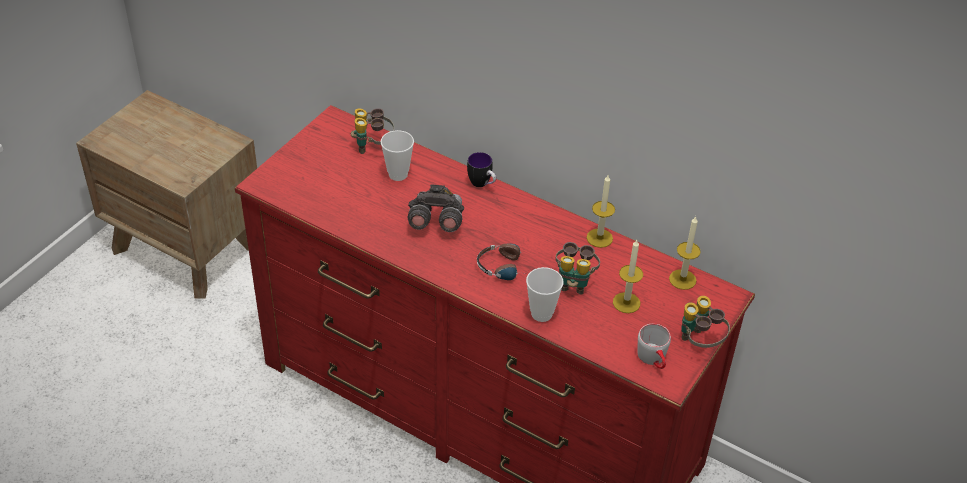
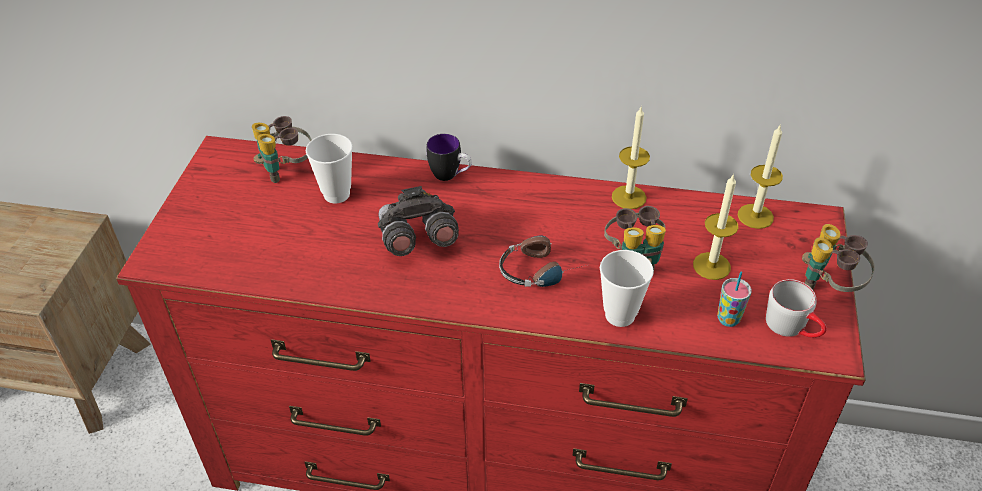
camera: 20 degrees left, 0 degrees up
none -> cup [717,272,752,327]

